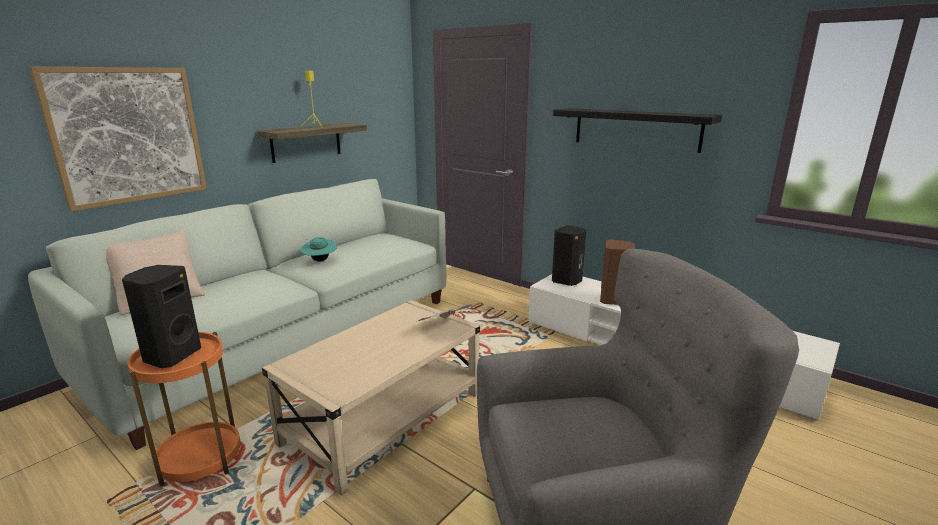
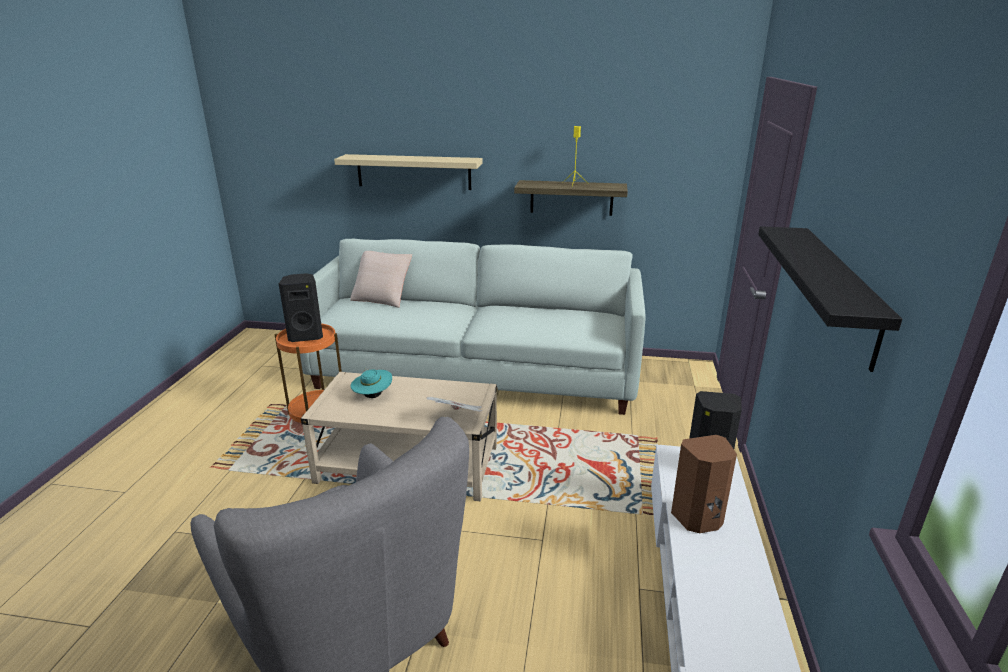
camera: 60 degrees right, 5 degrees up
picture [29,66,207,212] -> beige shelf [334,154,483,190]
turquoise hat [300,237,337,262] -> turquoise hat moved to [351,368,392,398]

